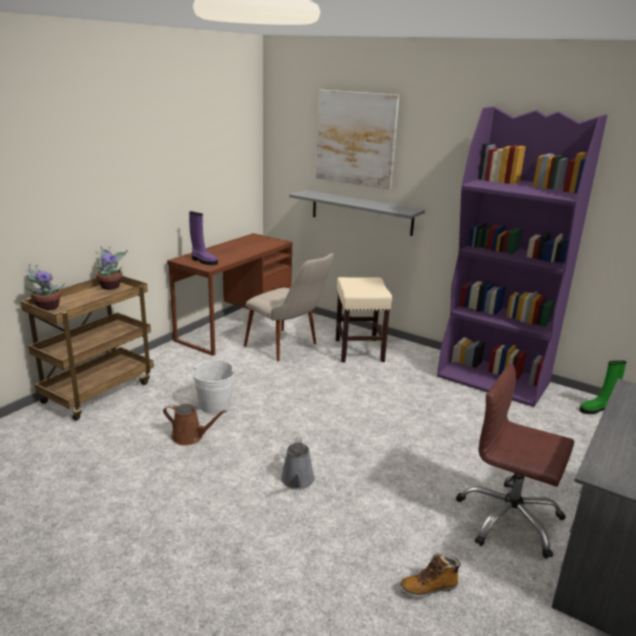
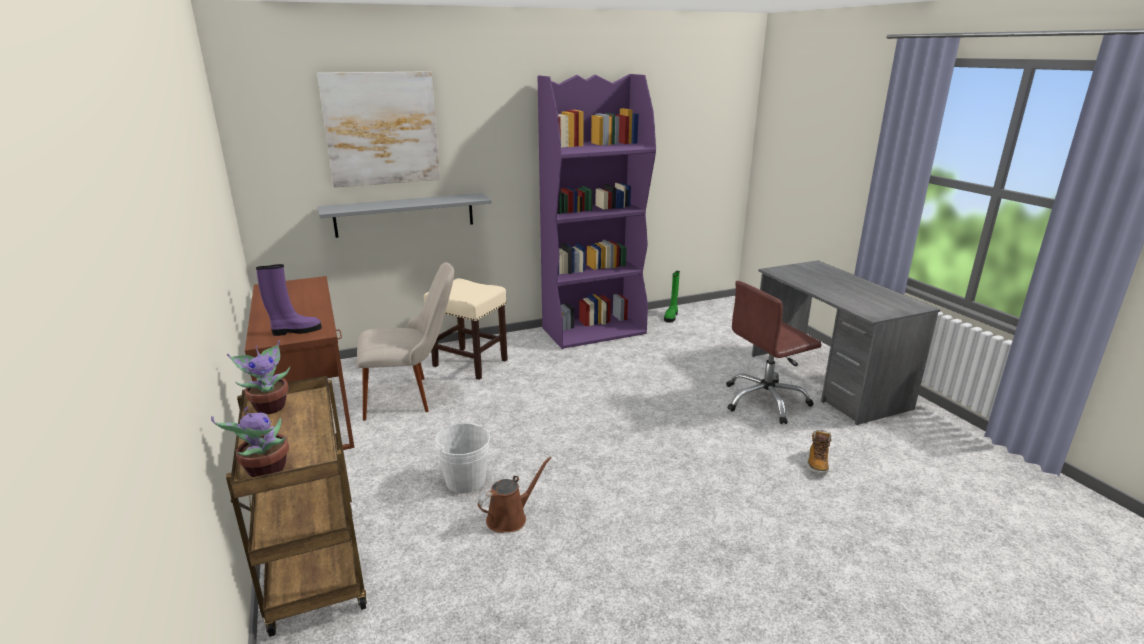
camera: 55 degrees left, 0 degrees up
grey watering can [281,437,315,490] -> none

